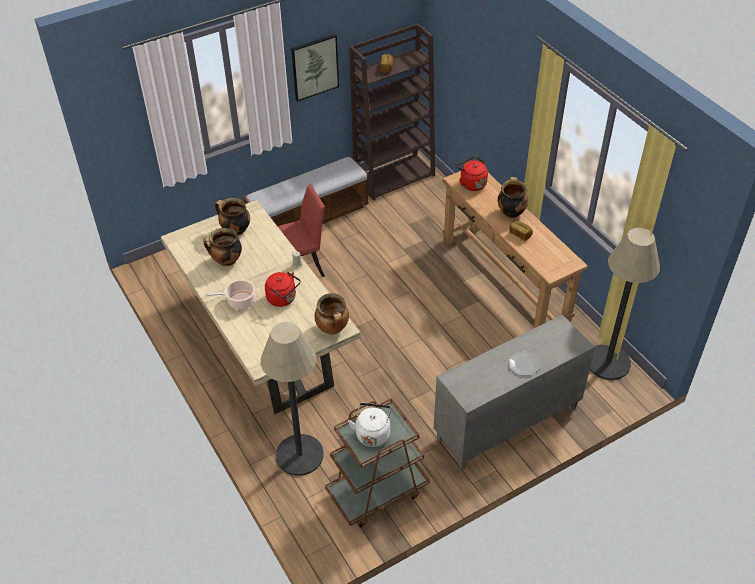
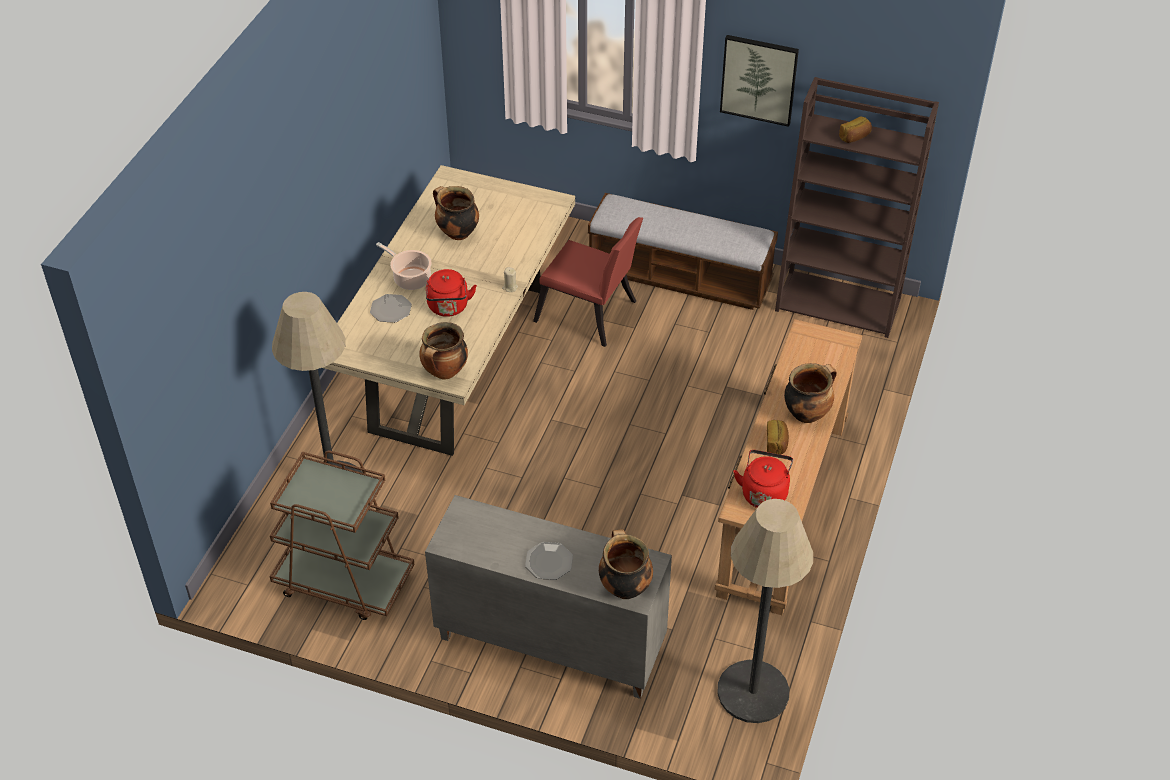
camera: 50 degrees right, 0 degrees up
cooking pot [215,198,250,236] -> cooking pot moved to [599,529,653,599]
white kettle [348,403,391,447] -> none
red kettle [456,156,488,191] -> red kettle moved to [733,450,793,508]
none -> plate [370,294,412,323]

